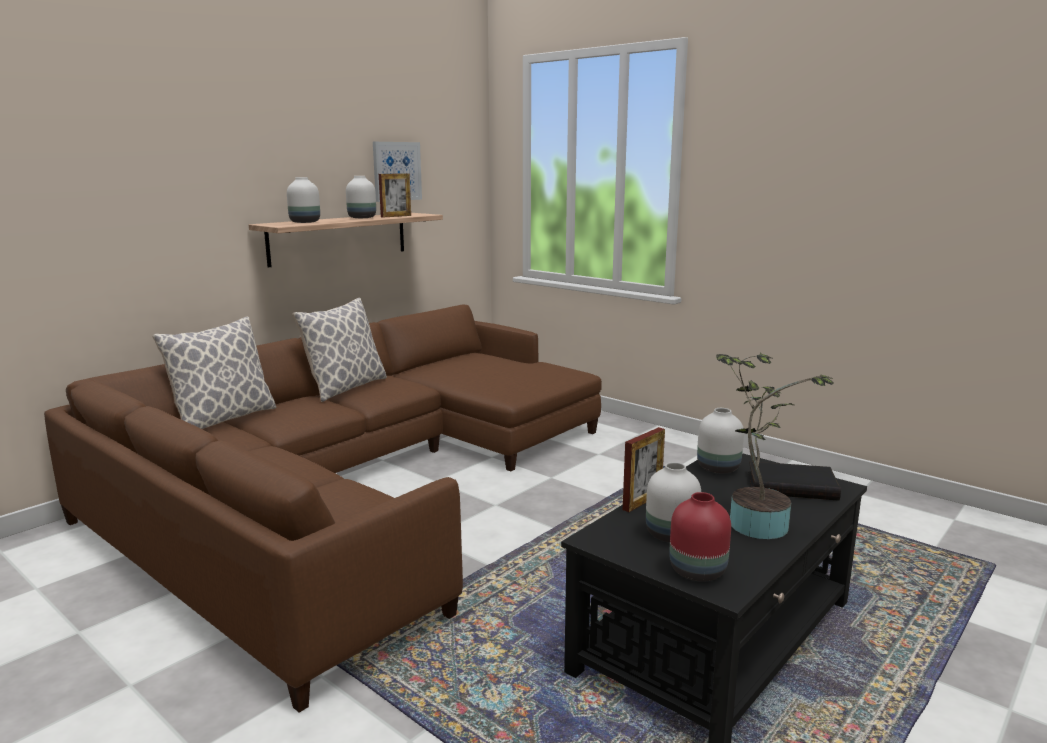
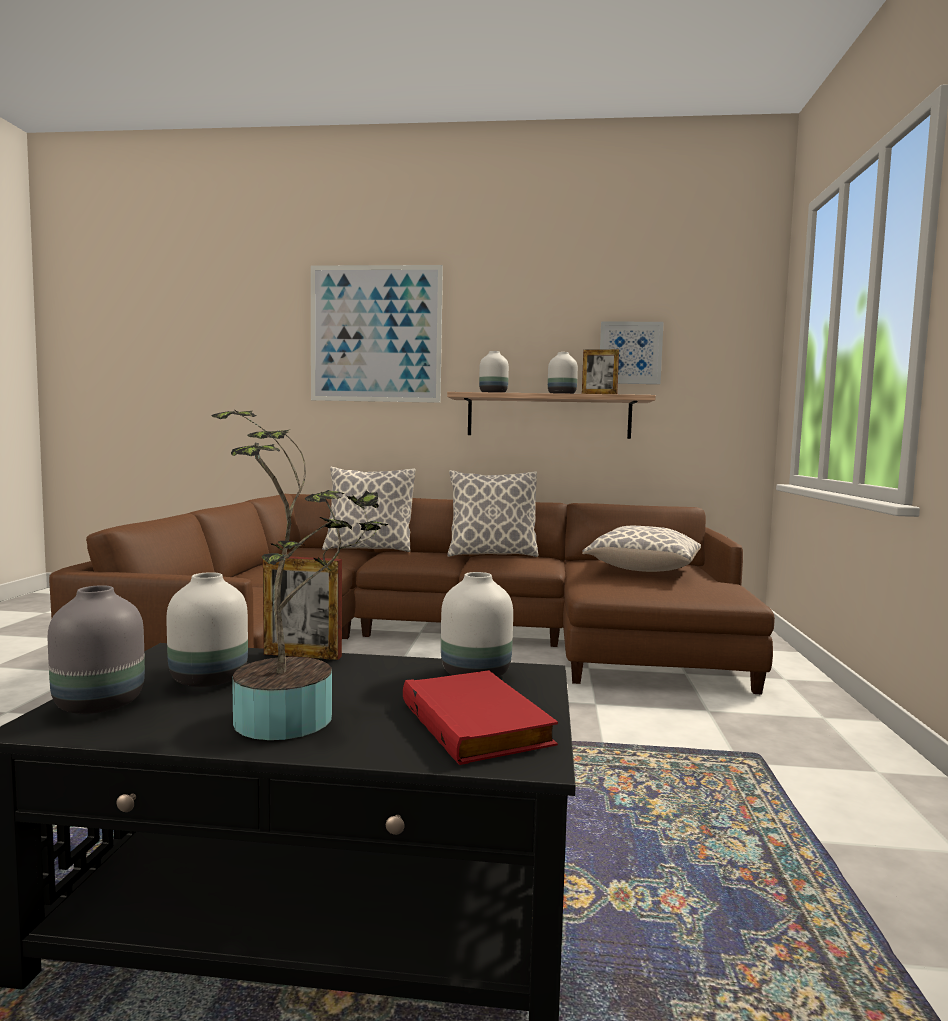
camera: 55 degrees right, 10 degrees down
red vase [669,492,731,581] -> grey vase [48,585,145,714]
black book [748,461,841,500] -> red book [403,670,558,765]
none -> picture [311,265,443,403]
none -> pillow [582,526,701,572]

